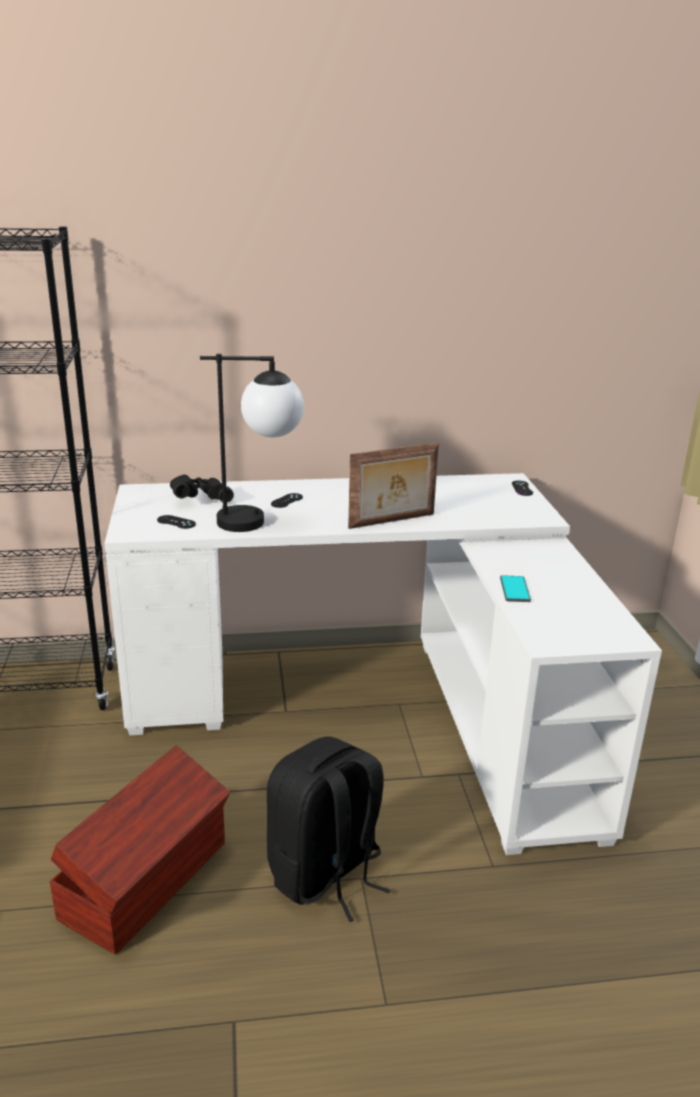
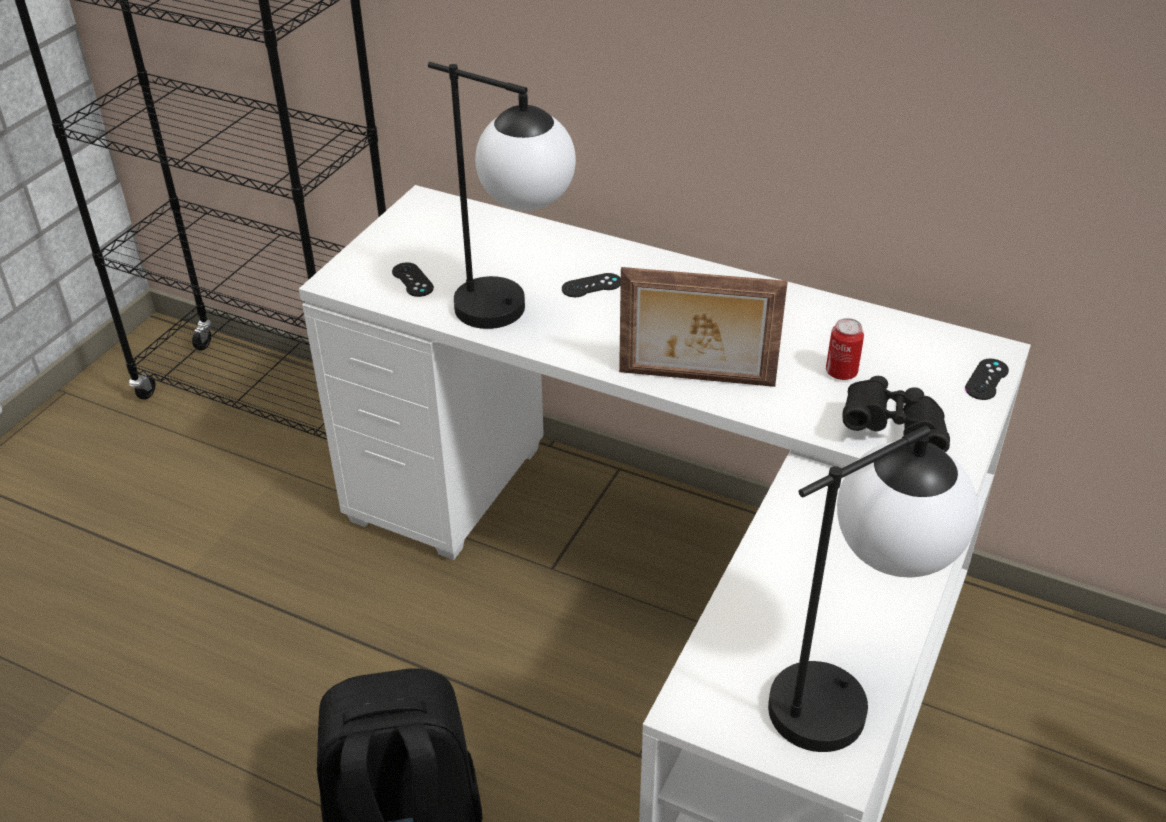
camera: 35 degrees right, 15 degrees up
brown storage box [49,745,230,955] -> none
black binoculars [170,475,234,502] -> black binoculars moved to [843,376,950,452]
phone [500,575,531,602] -> none
none -> table lamp [768,426,978,752]
none -> can [826,318,864,380]

